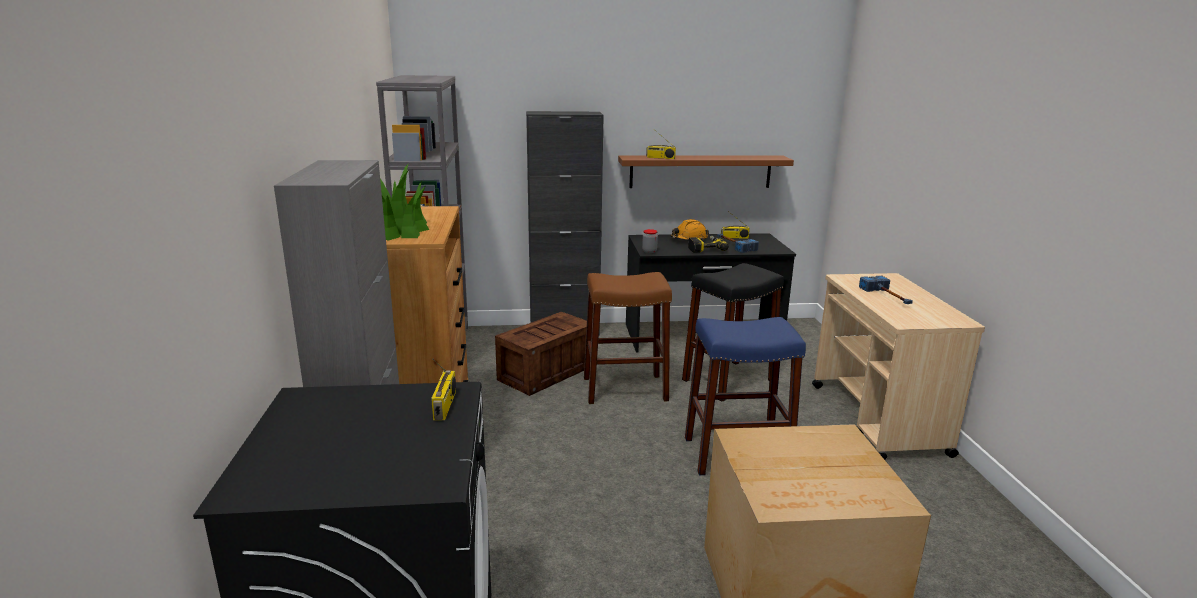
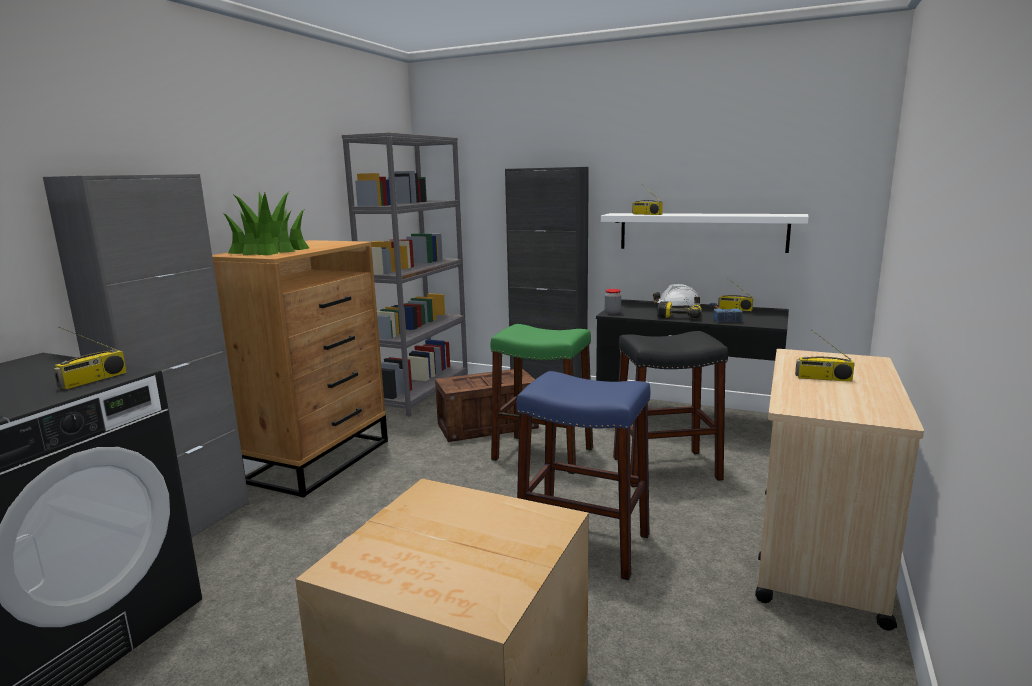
camera: 30 degrees right, 5 degrees down
brown stool [584,272,672,404] -> green stool [490,324,593,474]
brown shelf [618,156,794,188] -> white shelf [601,213,809,253]
orange hard hat [671,219,709,241] -> white hard hat [653,284,700,309]
hammer [859,276,913,304] -> radio [795,329,855,382]

